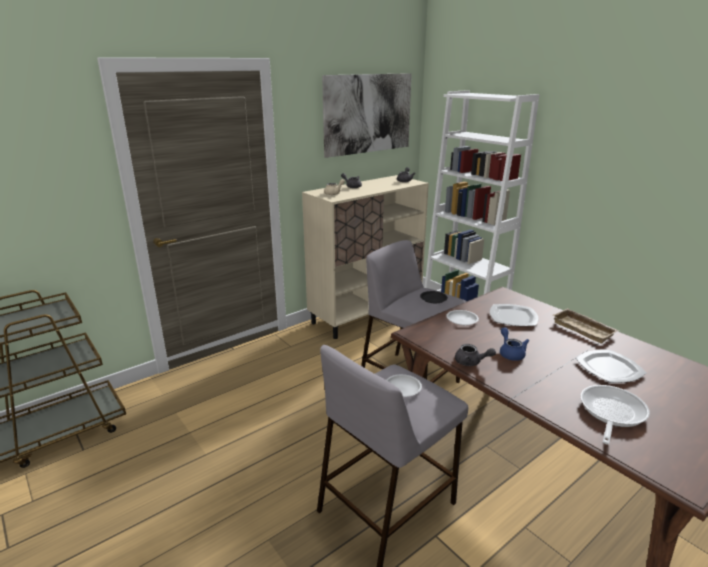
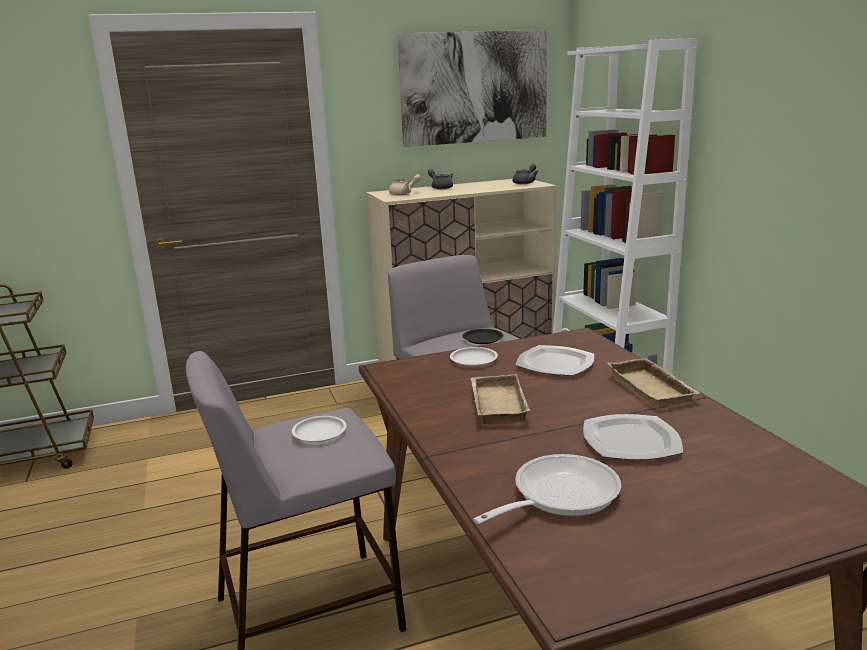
camera: 20 degrees right, 5 degrees down
grey teapot [455,344,496,366] -> none
blue teapot [500,327,529,361] -> beige tray [471,374,530,425]

